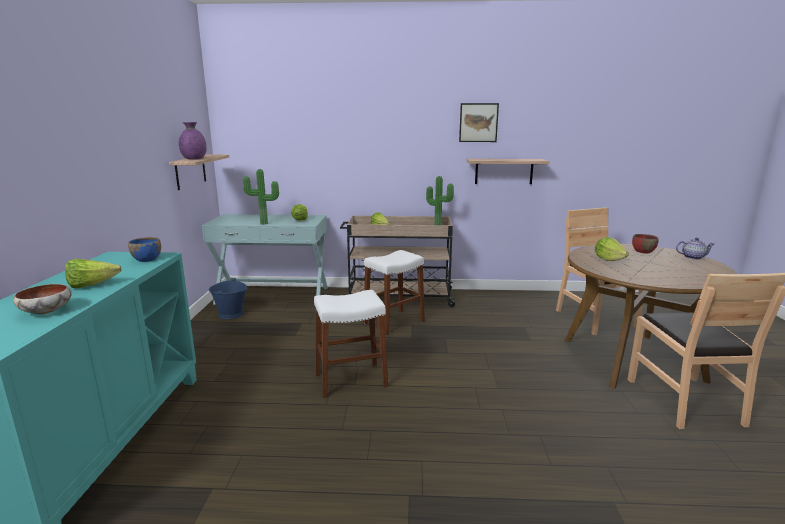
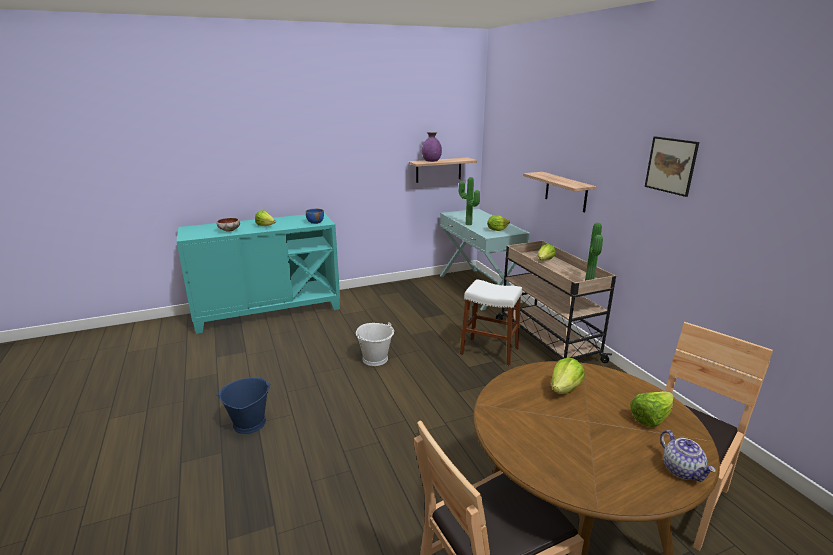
camera: 65 degrees right, 5 degrees up
blue bucket [209,278,247,319] -> blue bucket moved to [217,378,271,434]
white stool [314,290,388,398] -> white bucket [356,322,394,366]
shelf [467,159,549,184] -> shelf moved to [523,172,596,212]
red bowl [632,234,658,253] -> lettuce [630,391,673,427]

